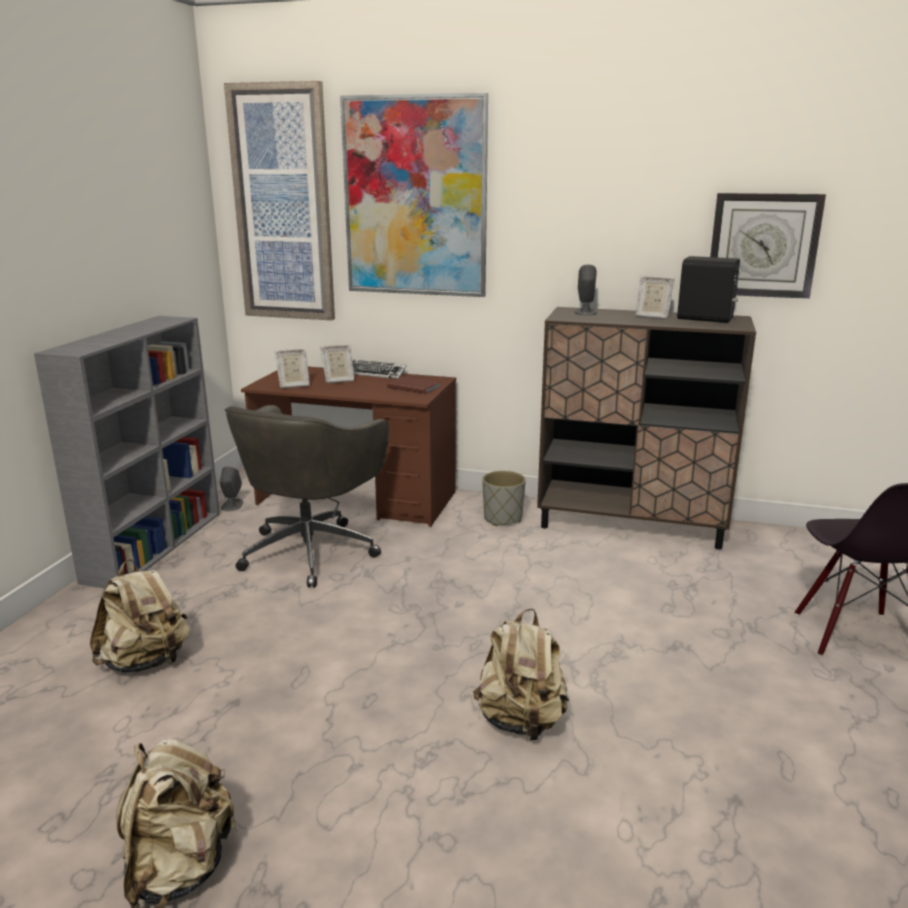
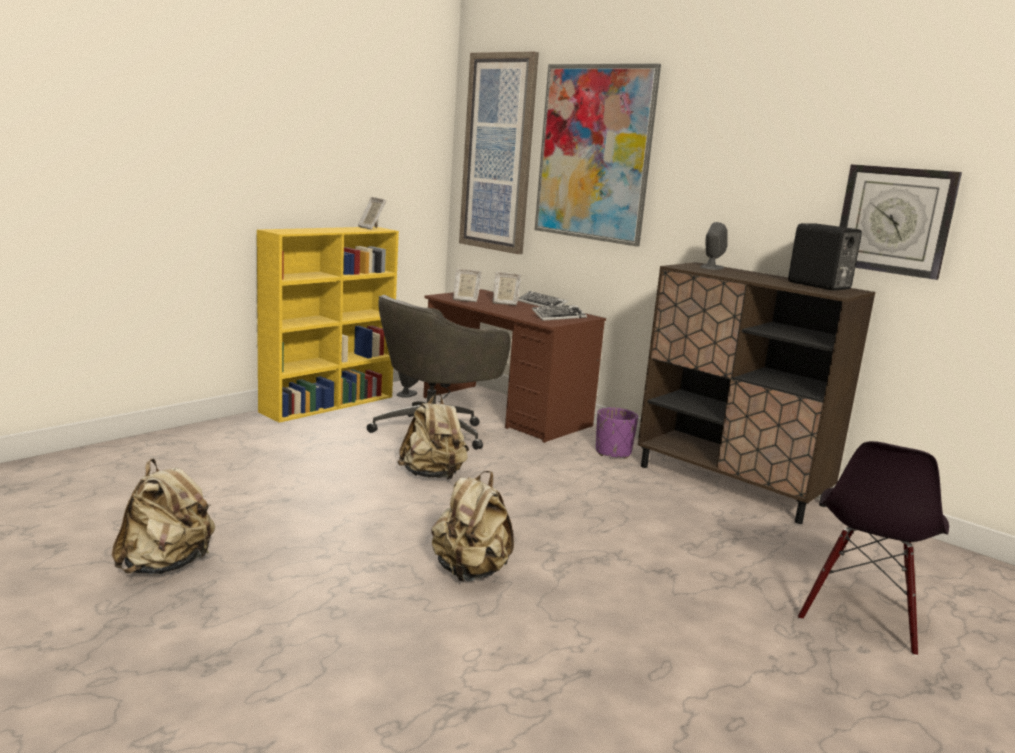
camera: 25 degrees right, 5 degrees down
grey bookcase [34,316,220,589] -> yellow bookcase [257,227,399,423]
beige backpack [90,559,190,673] -> beige backpack moved to [397,393,469,479]
brown book [387,376,440,394] -> keyboard [532,305,587,321]
grey planter [482,471,526,526] -> purple planter [596,407,638,459]
picture frame [636,276,674,319] -> picture frame moved to [358,197,387,230]

